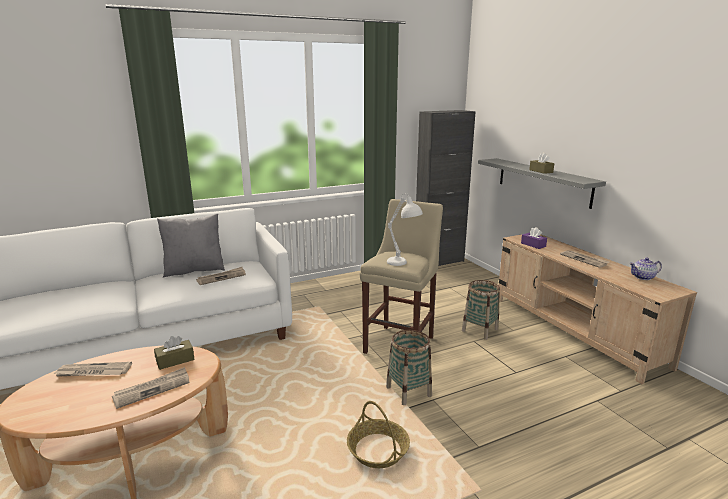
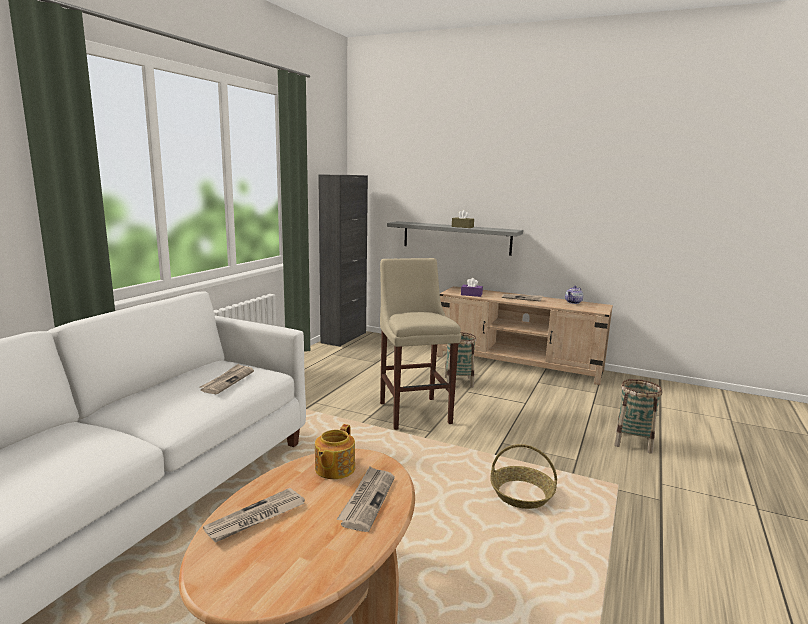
camera: 40 degrees left, 5 degrees down
brown tissue box [154,336,195,370] -> teapot [315,424,355,479]
grey pillow [157,214,225,278] -> none
basket [386,330,432,405] -> basket moved to [614,379,662,454]
white table lamp [387,194,423,266] -> none

